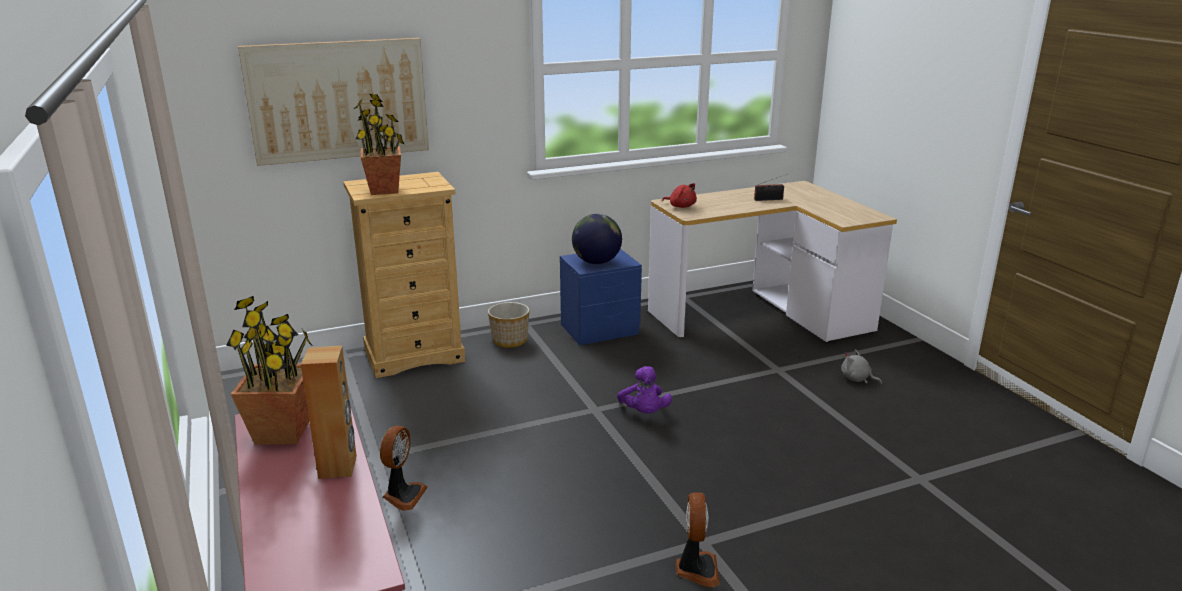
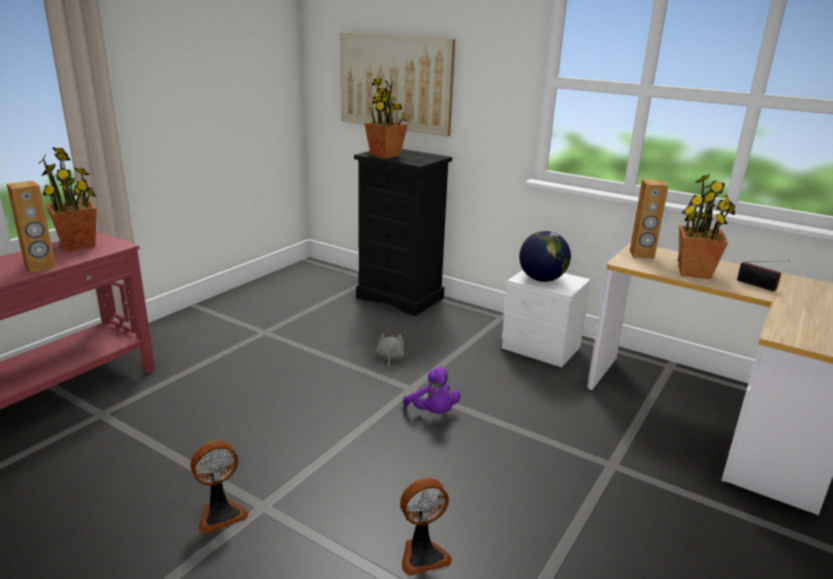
camera: 55 degrees right, 0 degrees up
beige dresser [343,172,465,378] -> black dresser [354,149,452,316]
fan [380,426,428,511] -> fan moved to [400,478,452,576]
planter [488,302,529,348] -> none
blue nightstand [560,249,642,345] -> white nightstand [502,270,591,367]
purple plush toy [617,366,672,414] -> purple plush toy turned 75 degrees counterclockwise [403,367,461,414]
red plush toy [662,183,697,208] -> brown speaker [630,179,669,259]
grey plush toy [841,349,882,384] -> grey plush toy moved to [376,332,404,369]
none -> potted plant [678,174,735,279]

